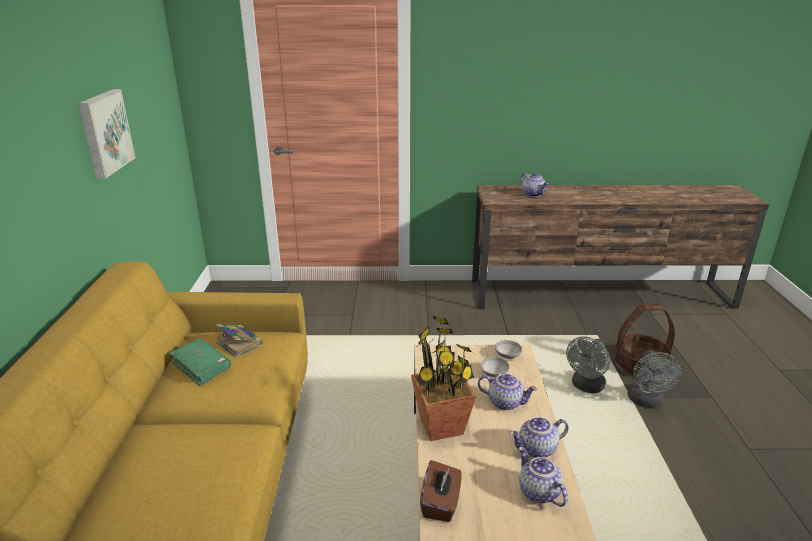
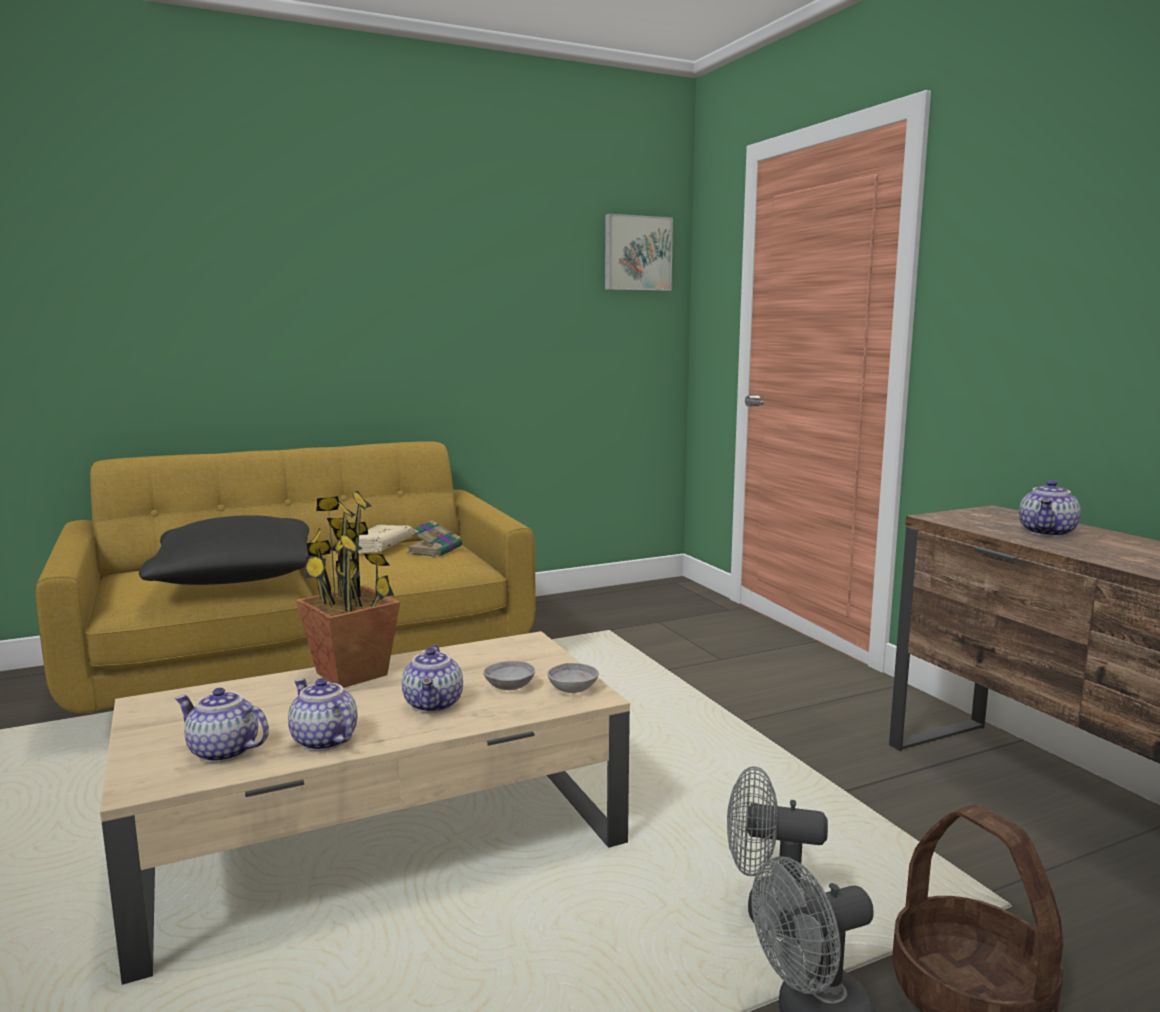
camera: 65 degrees right, 15 degrees down
picture [78,89,135,179] -> picture moved to [605,214,673,291]
green book [170,338,231,387] -> beige book [346,525,413,554]
brown tissue box [420,460,462,522] -> none
teapot [519,447,568,507] -> teapot turned 105 degrees counterclockwise [175,688,269,763]
none -> black pillow [139,515,315,585]

